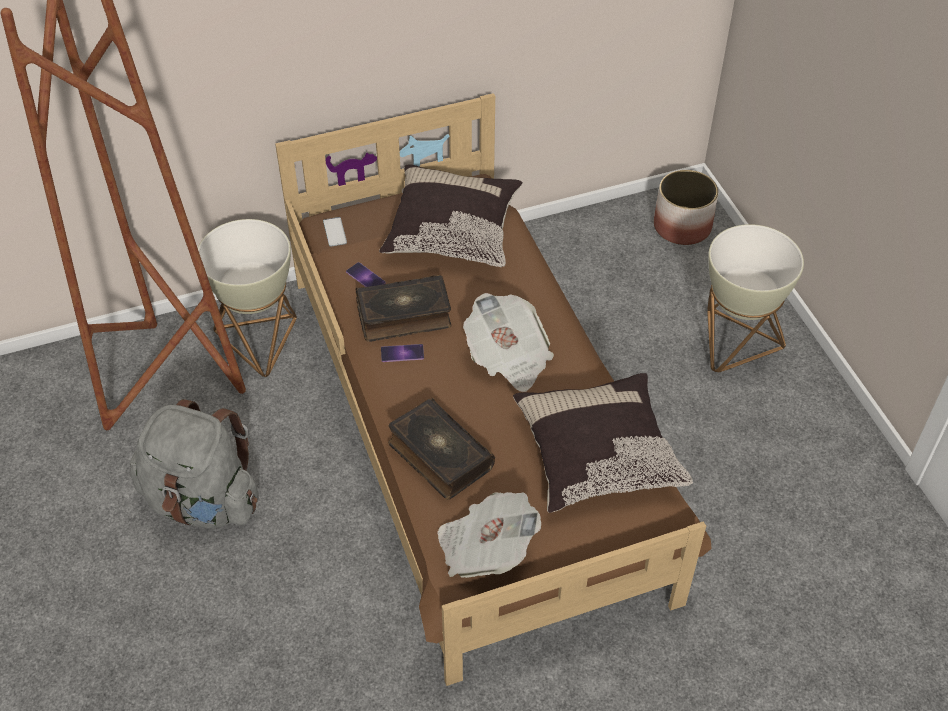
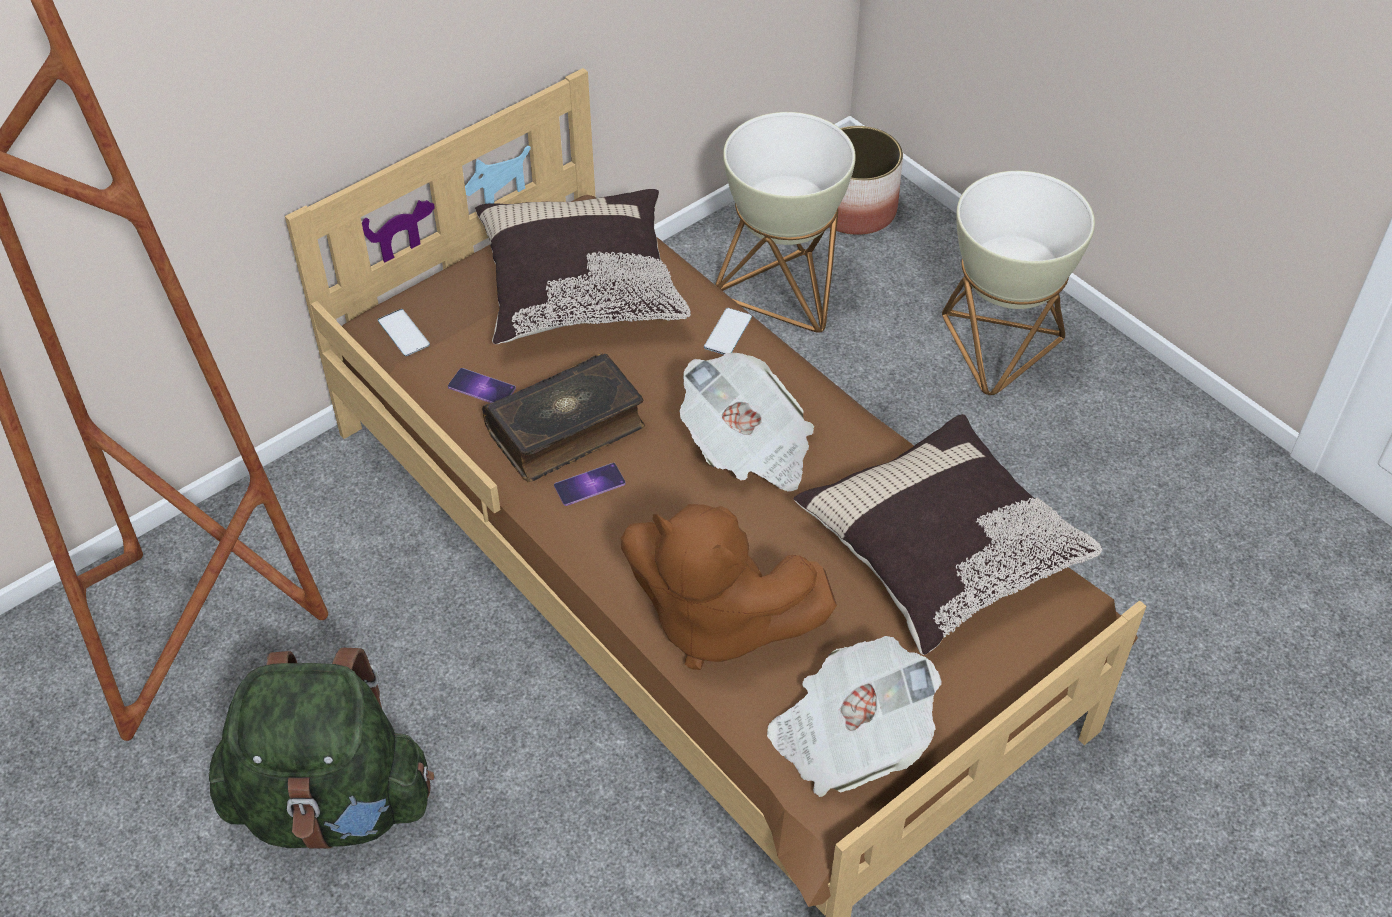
camera: 20 degrees left, 0 degrees up
grey backpack [130,399,259,528] -> green backpack [209,648,434,849]
planter [198,219,297,377] -> planter moved to [715,112,856,333]
book [388,398,495,500] -> brown plush toy [621,504,837,670]
none -> phone [704,308,752,355]

